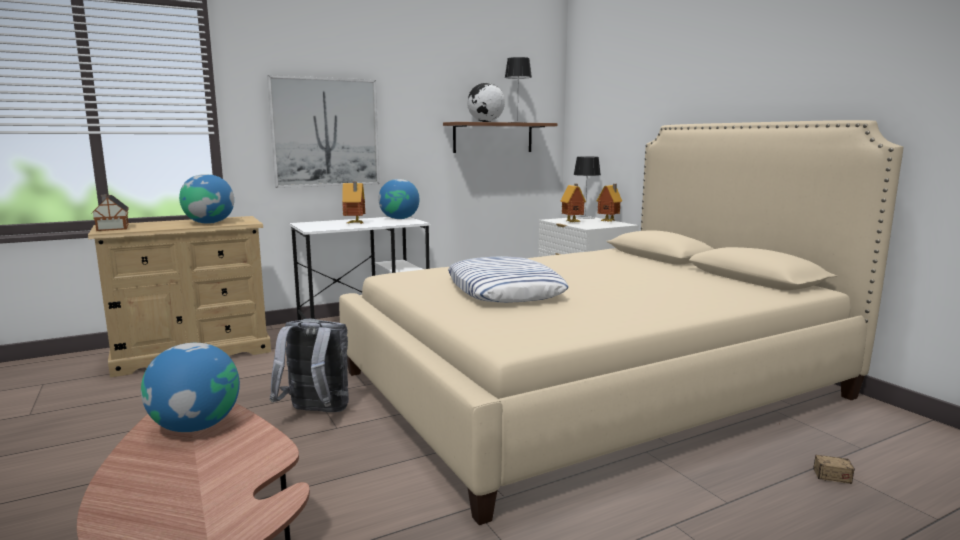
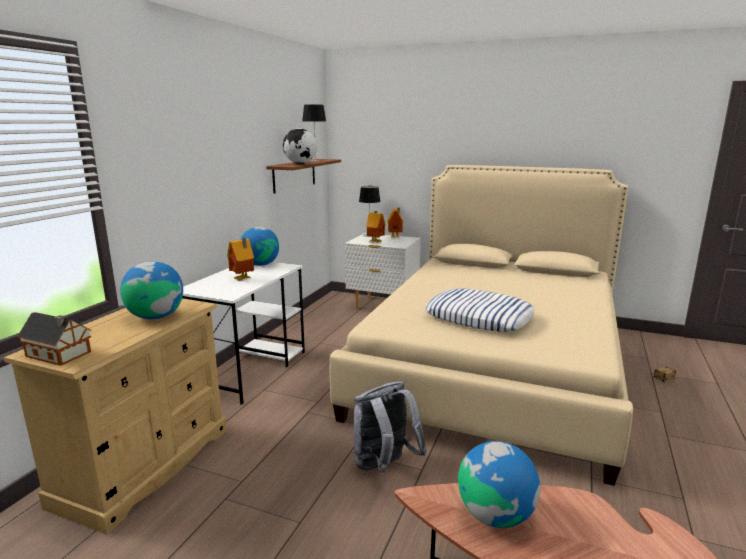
camera: 40 degrees left, 5 degrees up
picture [267,75,380,188] -> none

